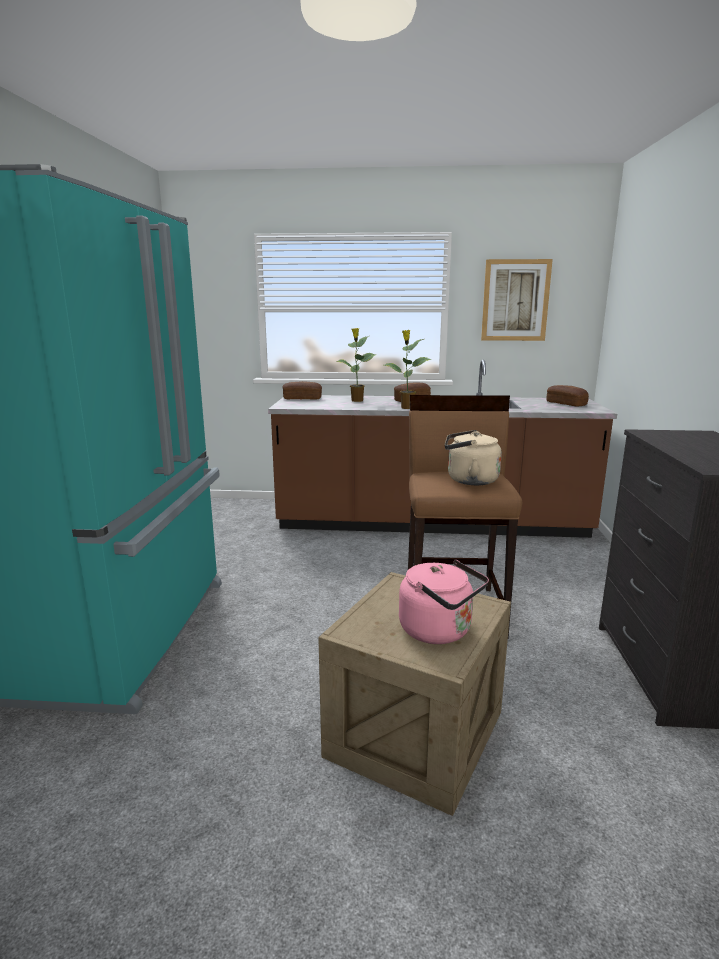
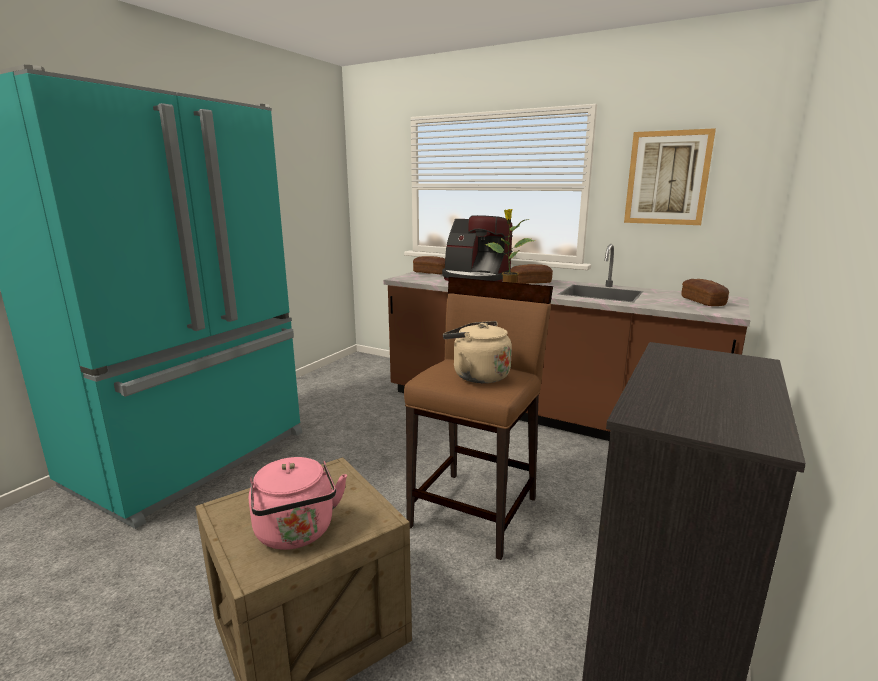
camera: 25 degrees right, 0 degrees up
potted plant [336,328,376,402] -> coffee machine [442,215,513,282]

